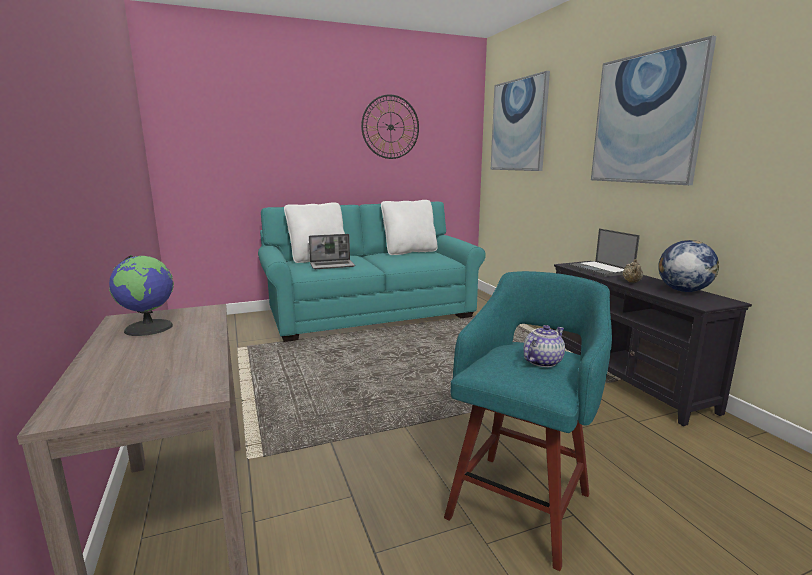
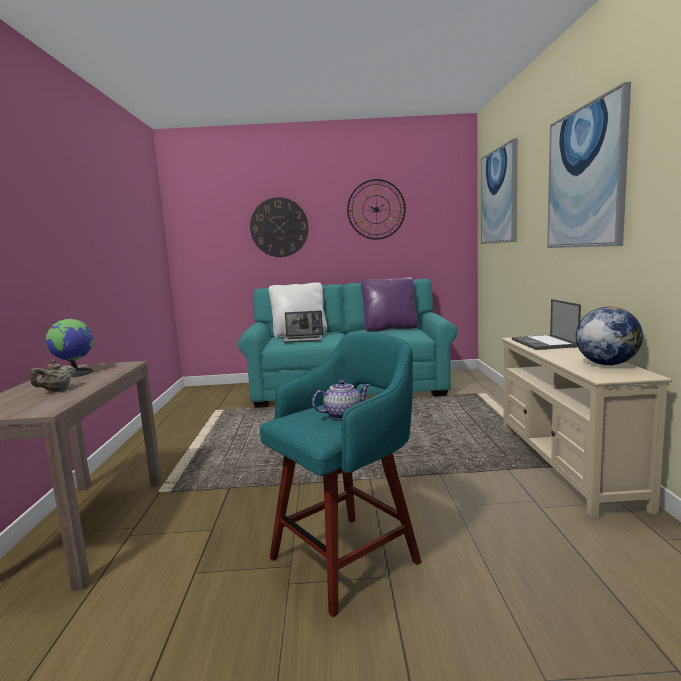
camera: 20 degrees right, 5 degrees down
white pillow [381,200,437,255] -> purple pillow [361,277,418,332]
black tv stand [551,261,752,426] -> beige tv stand [502,337,672,518]
beige teapot [623,259,643,283] -> beige teapot moved to [30,360,76,392]
none -> wall clock [250,197,309,257]

